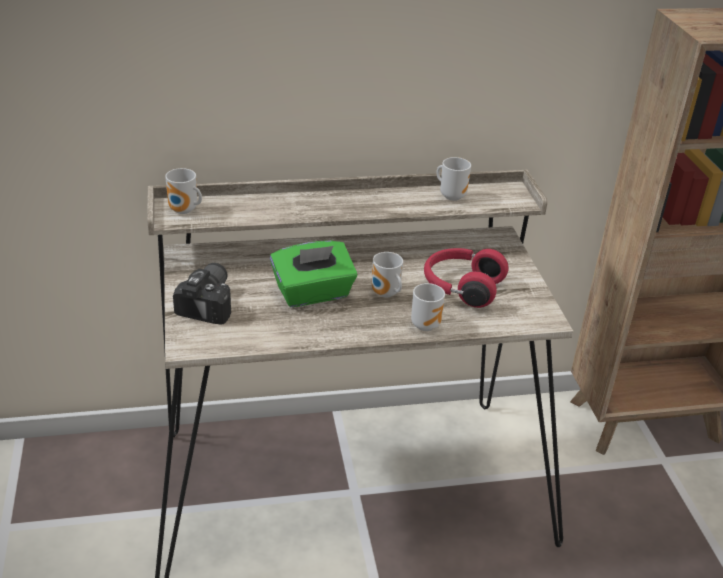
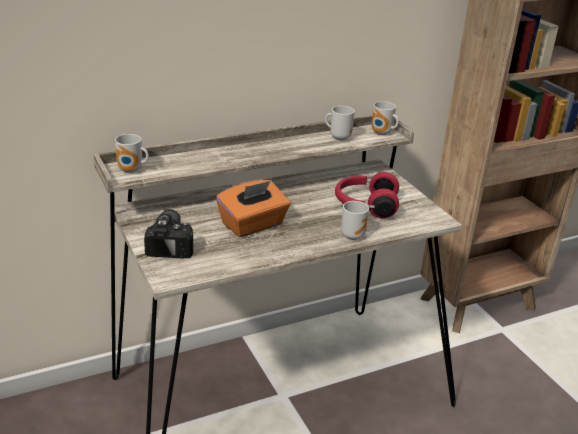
camera: 15 degrees left, 5 degrees down
green tissue box [270,241,357,307] -> orange tissue box [216,180,290,237]
mug [372,252,403,298] -> mug moved to [371,101,399,135]

